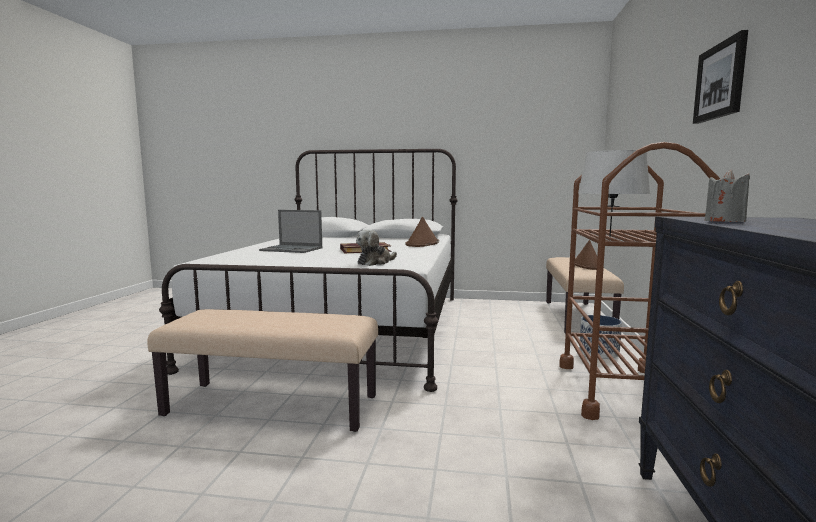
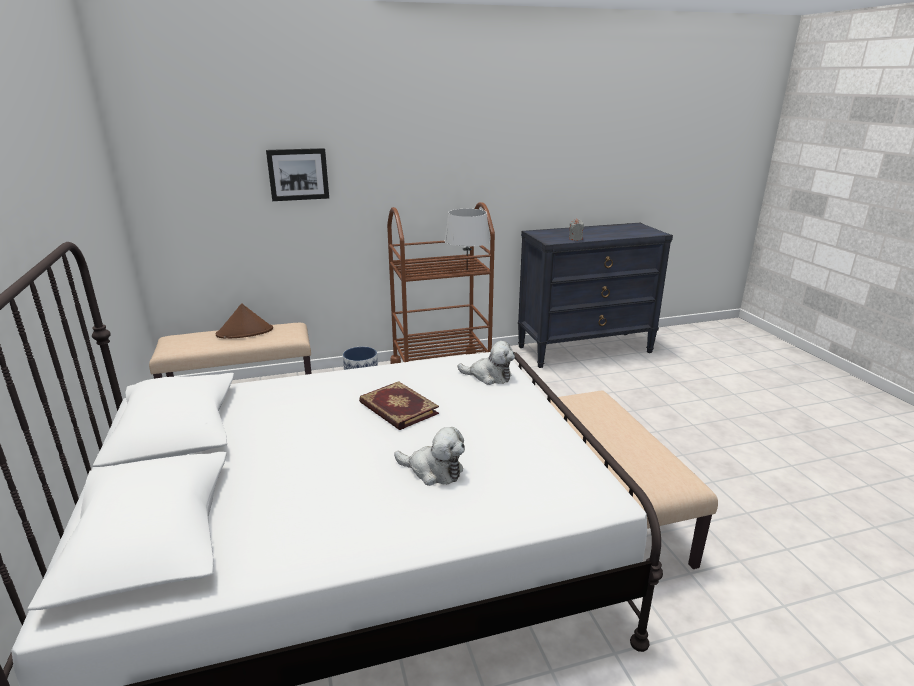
camera: 115 degrees left, 15 degrees up
laptop [259,210,322,253] -> plush toy [394,427,465,486]
brown hat [405,217,439,247] -> none
picture [693,30,748,124] -> picture moved to [266,148,329,201]

